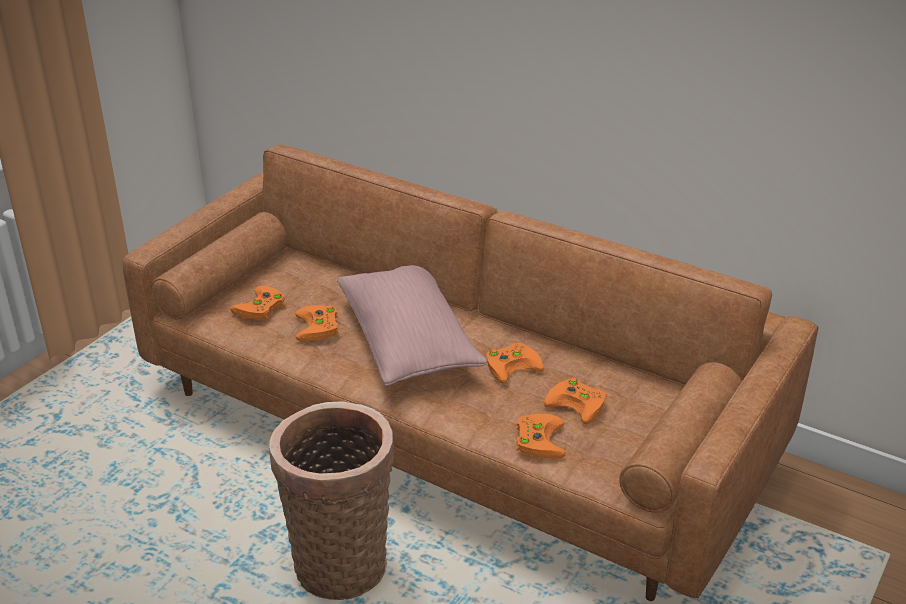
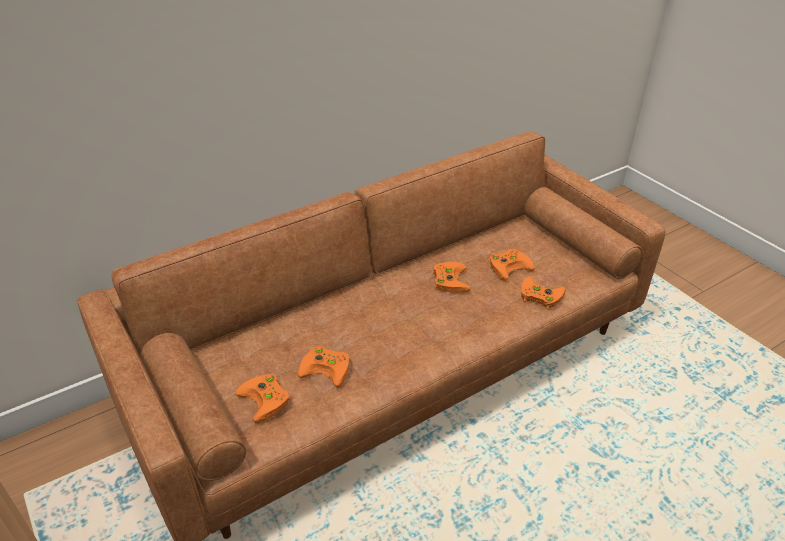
camera: 65 degrees left, 5 degrees up
basket [269,401,395,600] -> none
pink pillow [337,265,487,386] -> none

